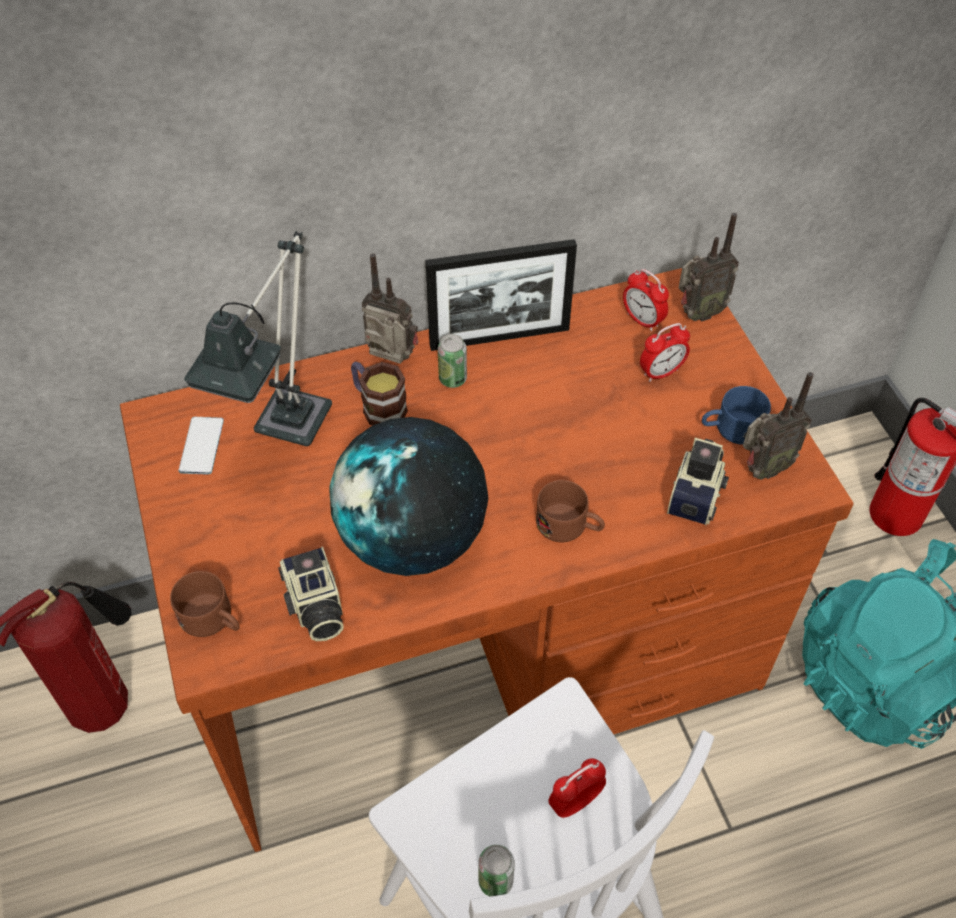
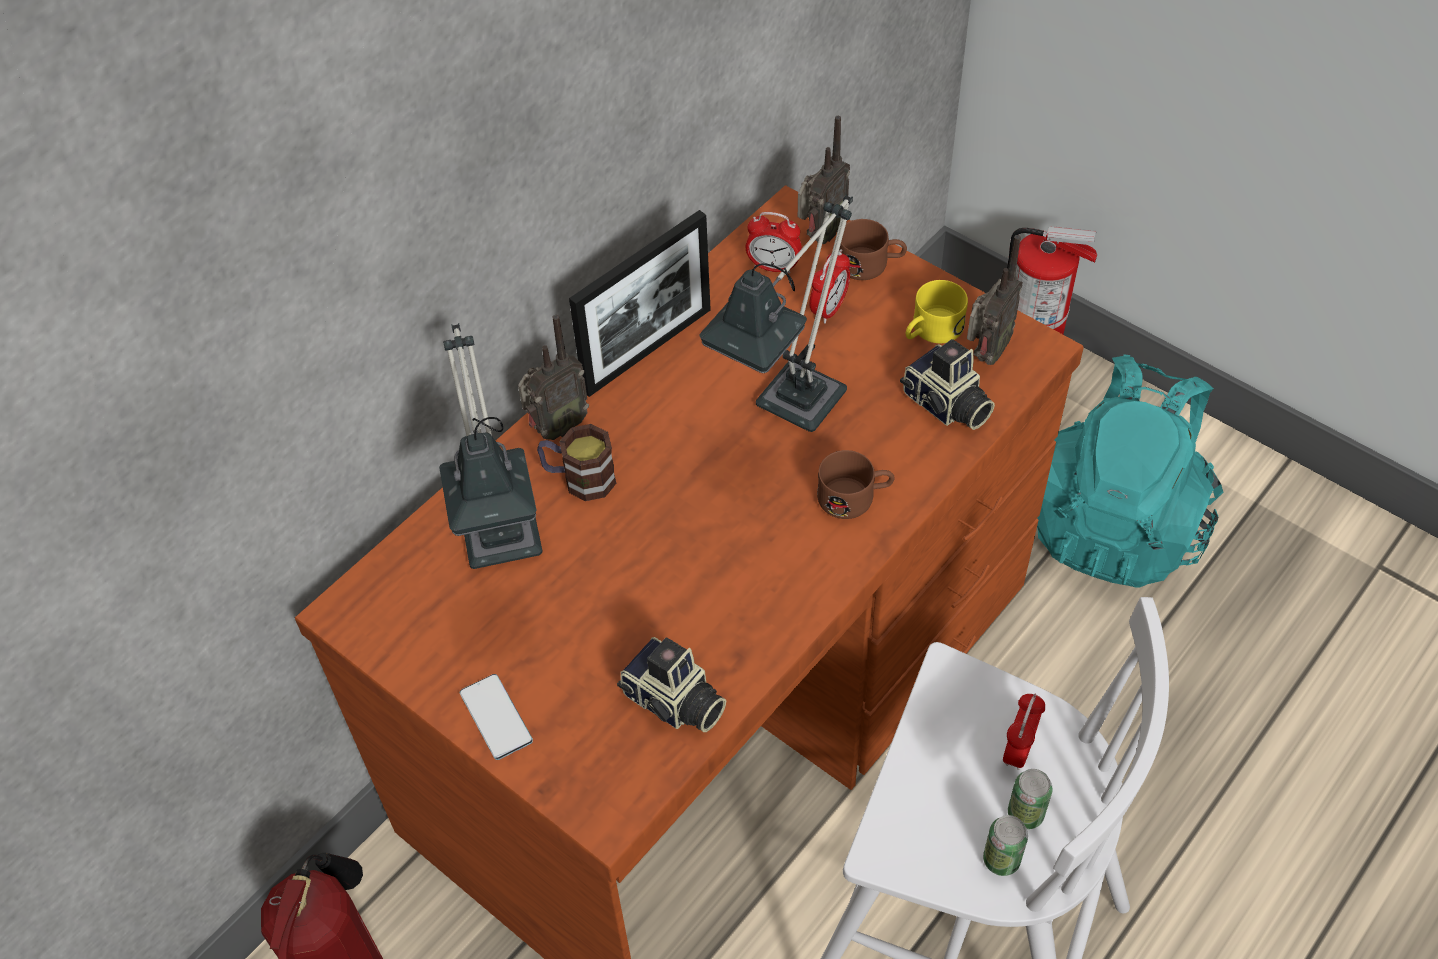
camera: 30 degrees left, 0 degrees up
brown mug [170,571,240,637] -> brown mug moved to [839,219,907,280]
phone [179,417,224,475] -> phone moved to [460,674,533,760]
globe [329,417,488,576] -> none
radio [362,253,419,364] -> radio turned 150 degrees clockwise [518,315,589,440]
can [438,334,467,388] -> can moved to [1008,769,1053,829]
camera [667,438,729,525] -> camera turned 150 degrees clockwise [900,339,995,430]
blue mug [702,386,771,445] -> yellow mug [906,280,968,343]
none -> table lamp [699,194,853,432]

